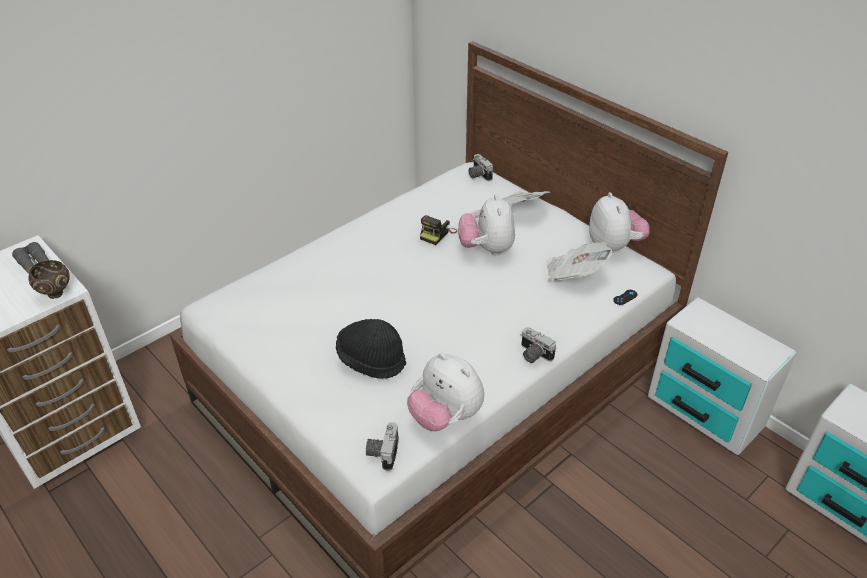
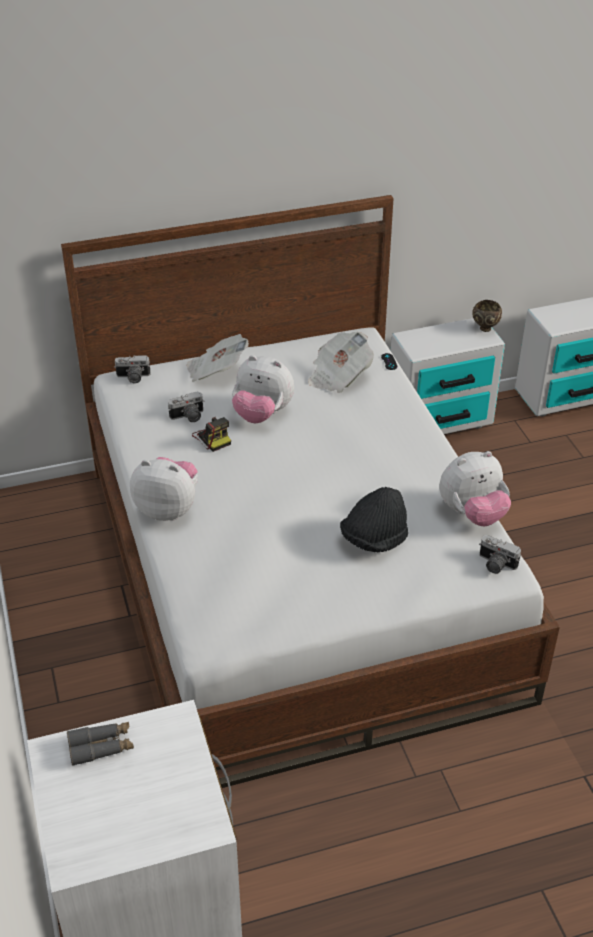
camera: 65 degrees left, 0 degrees up
brown bowl [29,260,70,299] -> brown bowl moved to [472,300,502,332]
camera [521,327,556,363] -> camera moved to [168,391,204,422]
plush toy [589,192,650,253] -> plush toy moved to [130,457,198,521]

